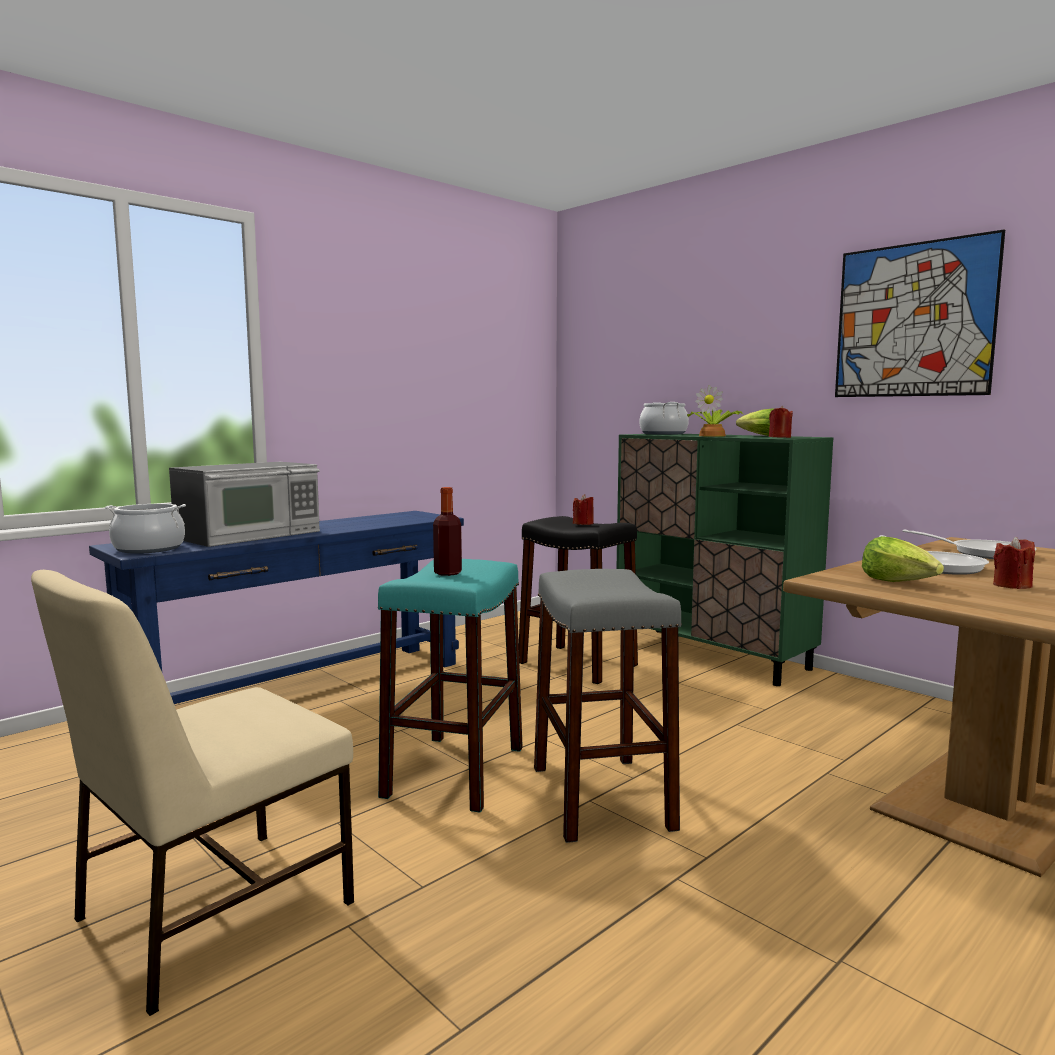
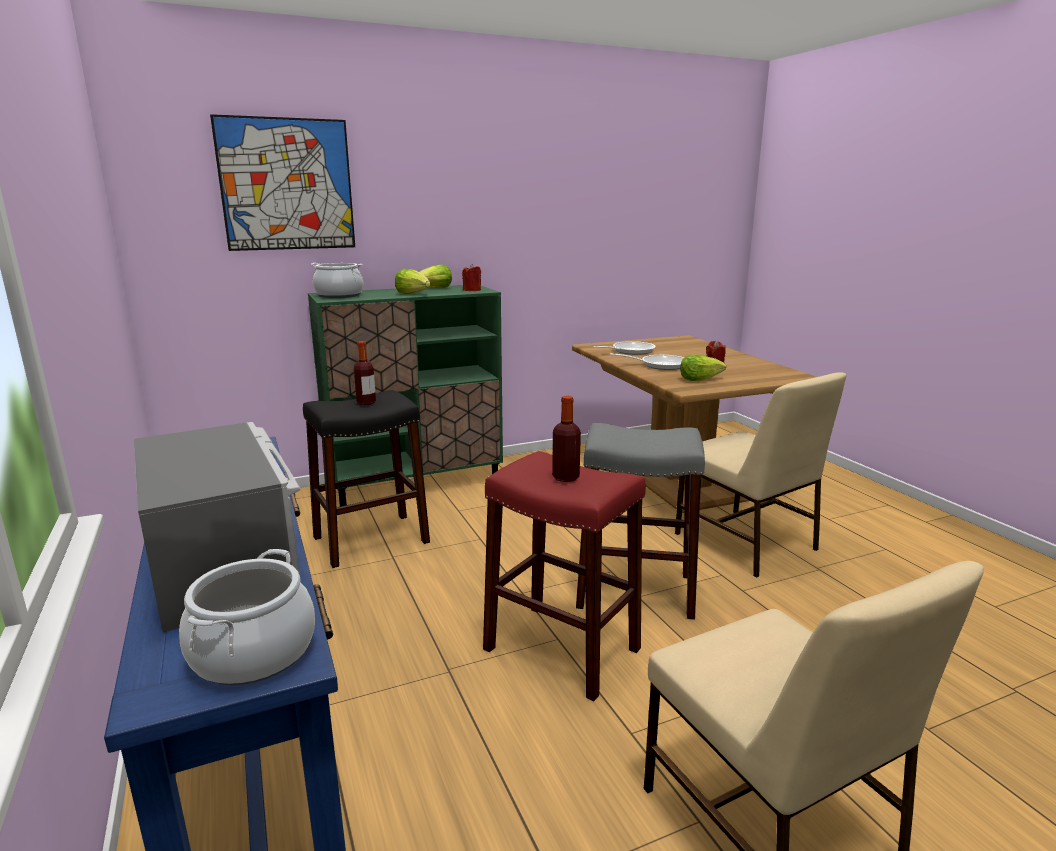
camera: 70 degrees left, 10 degrees up
turquoise stool [378,559,523,813] -> red stool [483,451,646,701]
red candle [573,494,594,525] -> bottle [354,341,376,405]
potted plant [687,385,744,437] -> lettuce [395,269,431,294]
picture [835,229,1005,397] -> picture moved to [210,114,355,251]
none -> beige chair [675,372,846,578]

